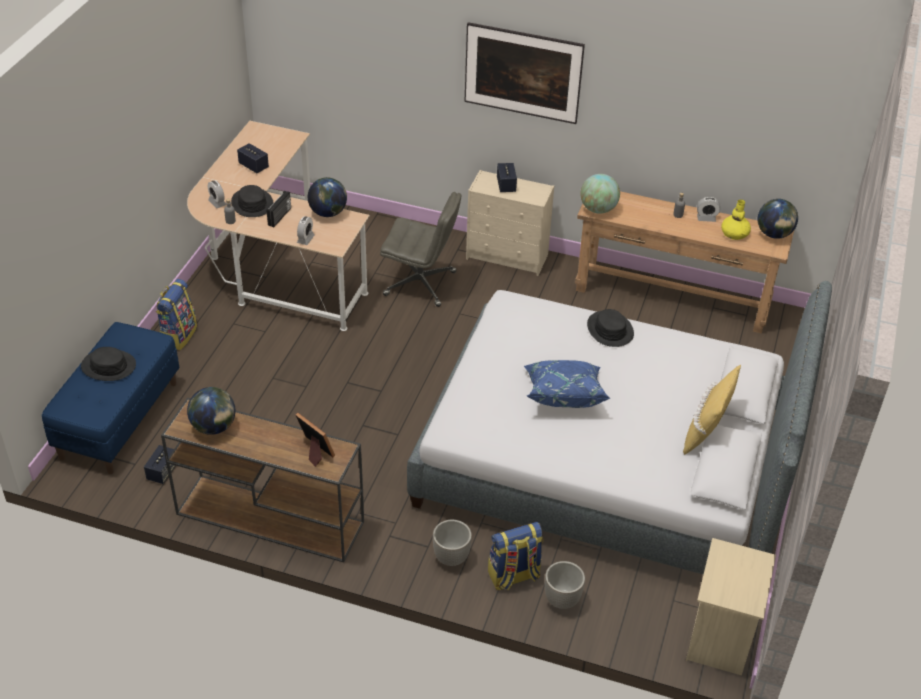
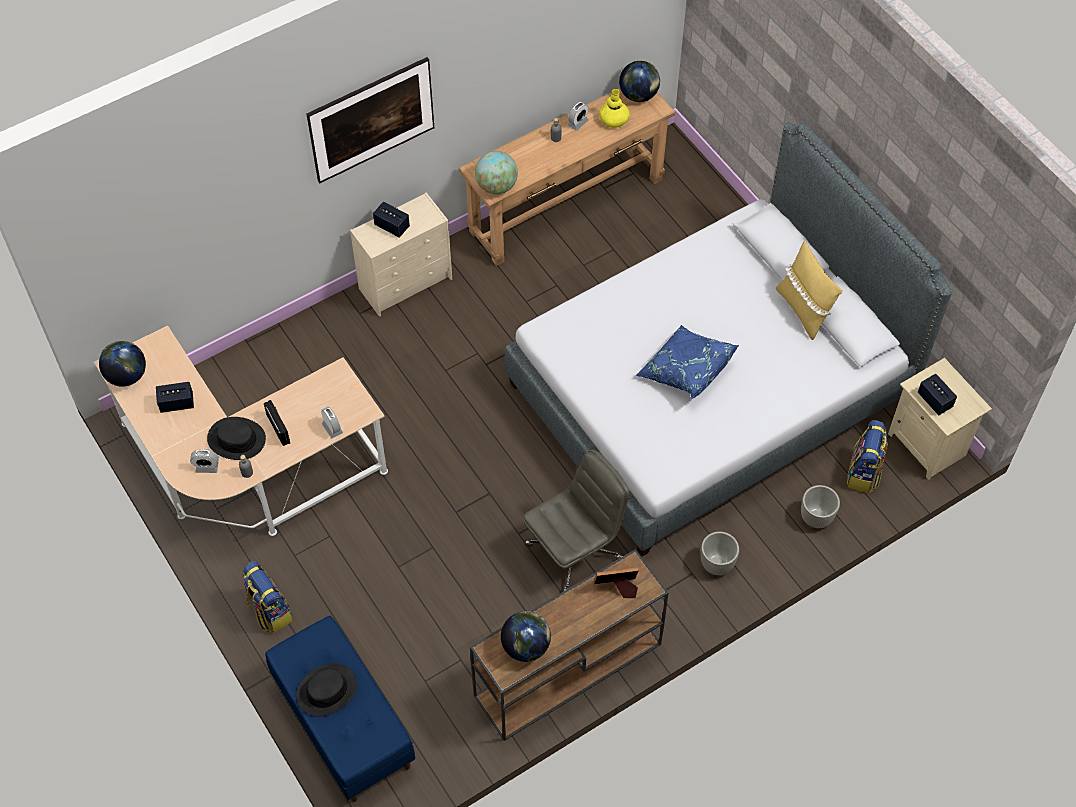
camera: 50 degrees left, 15 degrees up
speaker [144,445,175,484] -> speaker moved to [918,374,957,415]
globe [308,177,347,217] -> globe moved to [99,341,146,387]
grey office chair [380,192,461,307] -> grey office chair moved to [523,450,629,591]
backpack [488,522,543,590] -> backpack moved to [847,420,888,493]
black hat [587,309,634,347] -> none

